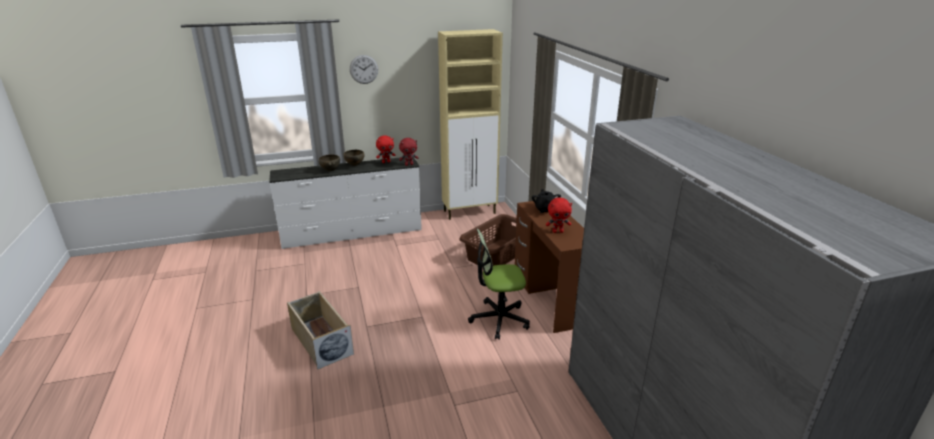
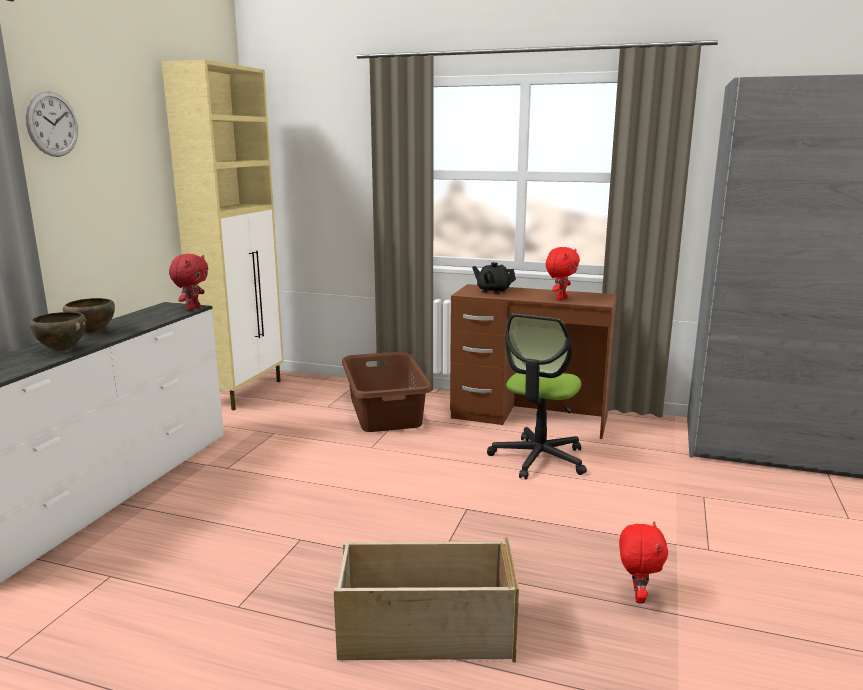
camera: 55 degrees left, 10 degrees down
red plush toy [376,135,395,163] -> red plush toy moved to [619,522,668,604]

